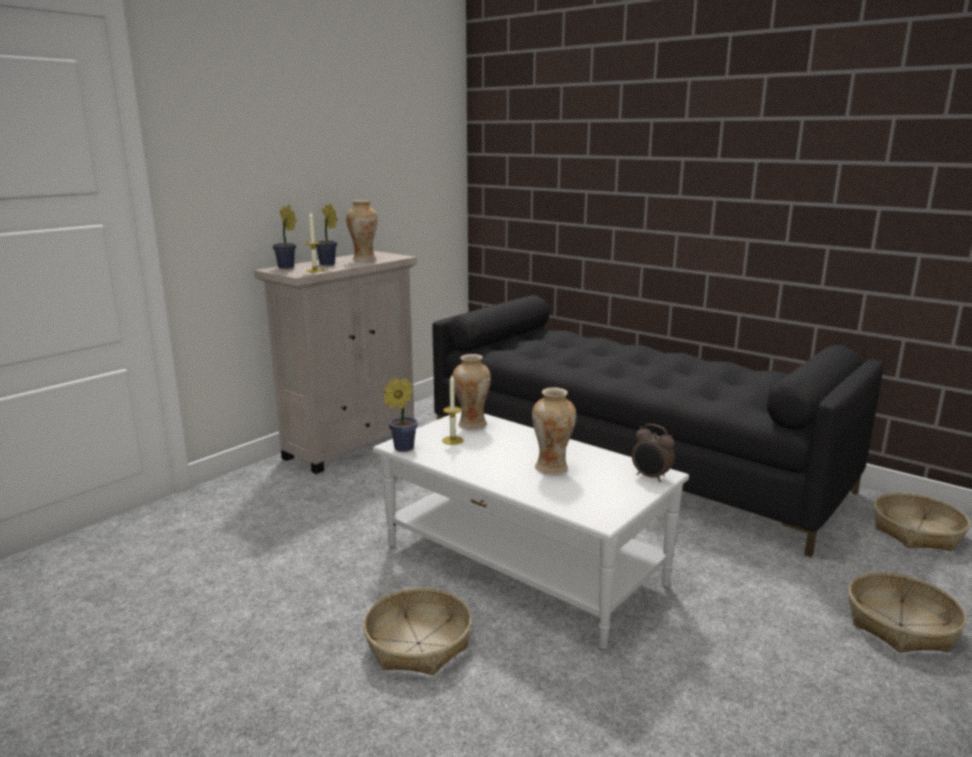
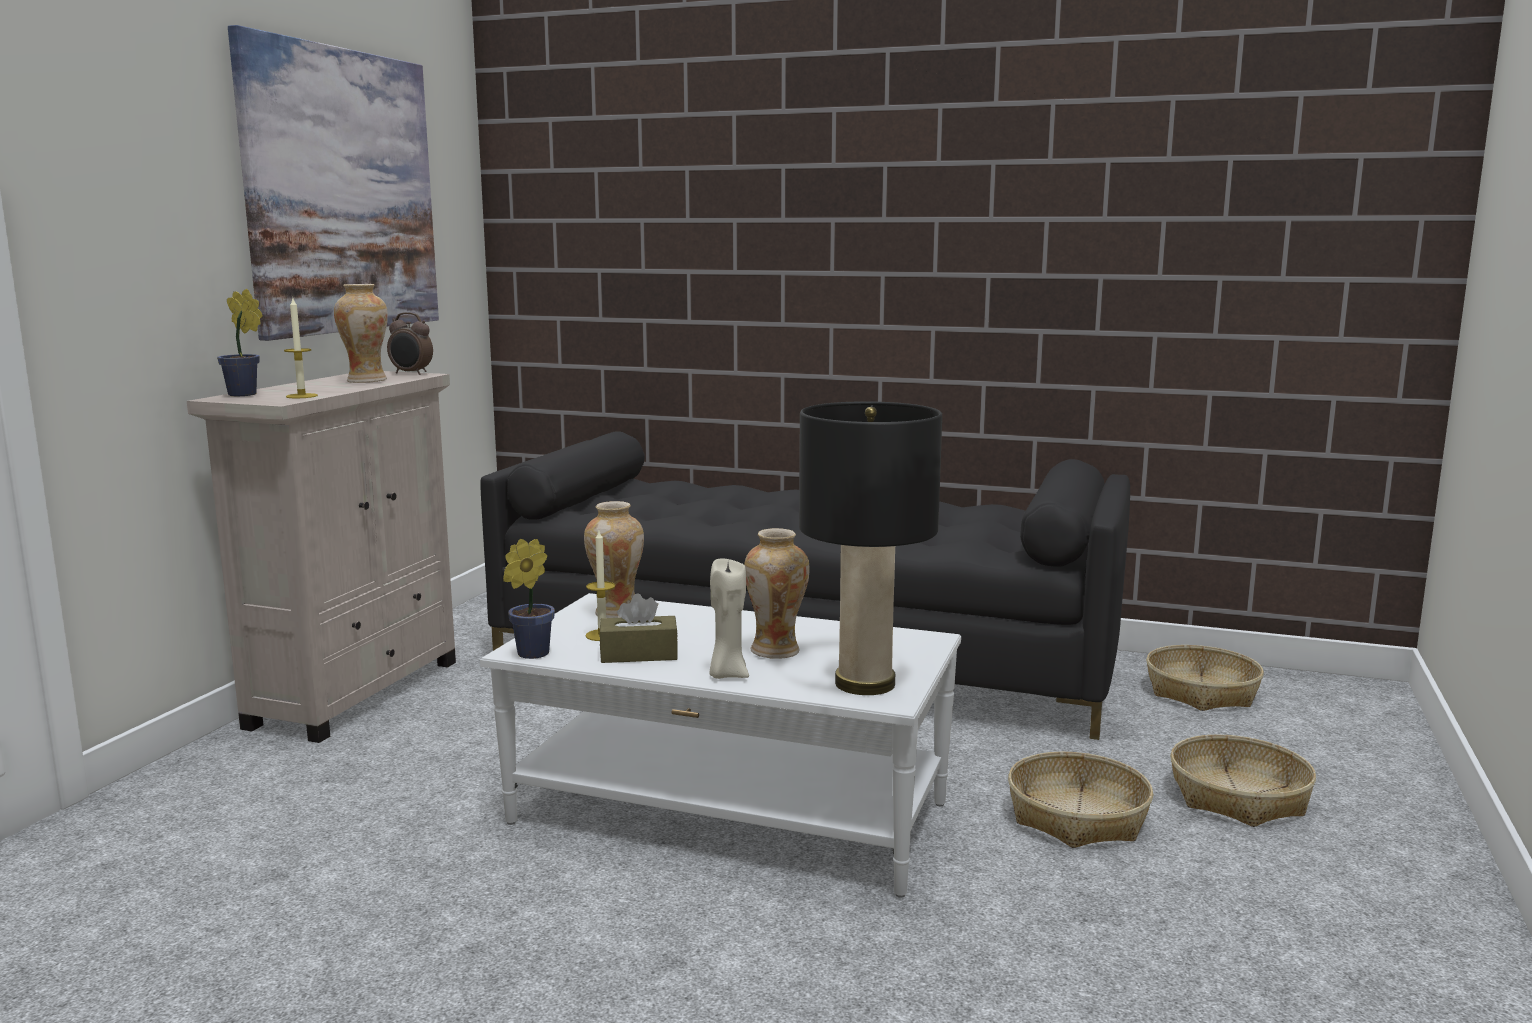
camera: 20 degrees left, 5 degrees down
potted plant [316,203,338,266] -> none
basket [363,587,472,675] -> basket moved to [1008,752,1153,848]
alarm clock [632,424,675,482] -> alarm clock moved to [387,312,433,375]
none -> picture [228,25,439,341]
none -> brown tissue box [599,593,678,663]
none -> beige candle [709,558,749,679]
none -> black table lamp [799,401,942,695]

